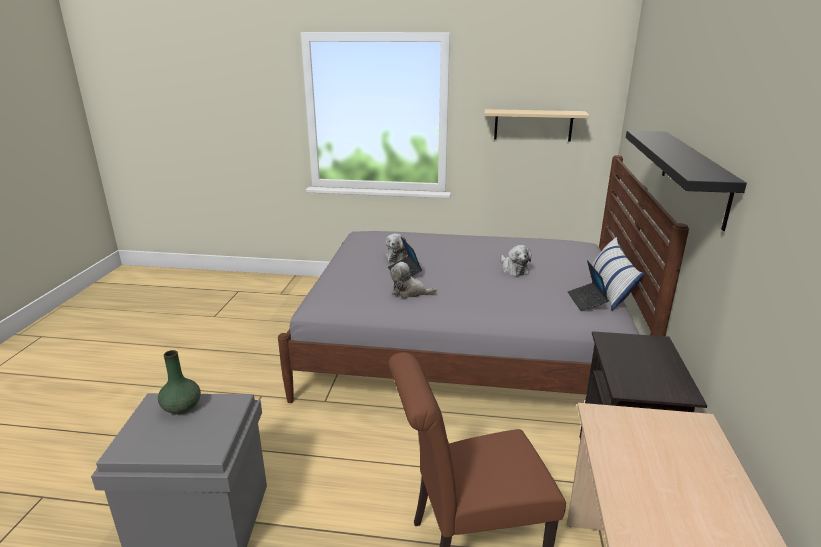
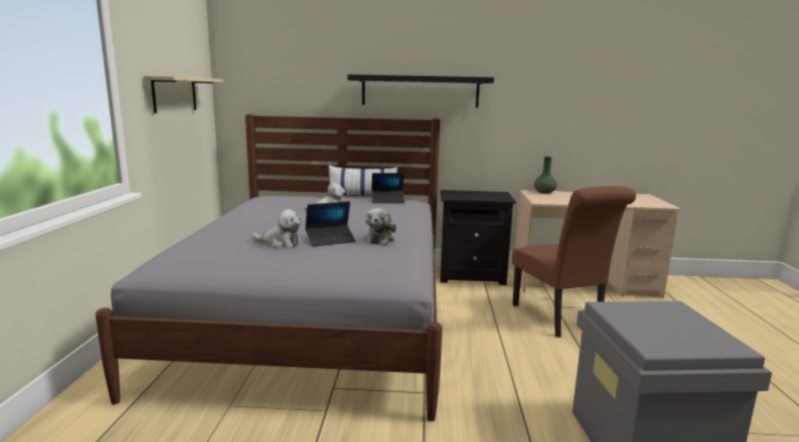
camera: 95 degrees left, 10 degrees down
green vase [158,350,201,414] -> green vase moved to [534,157,557,194]

